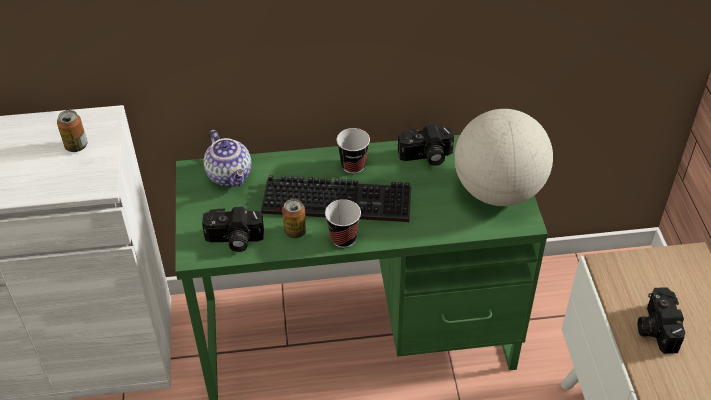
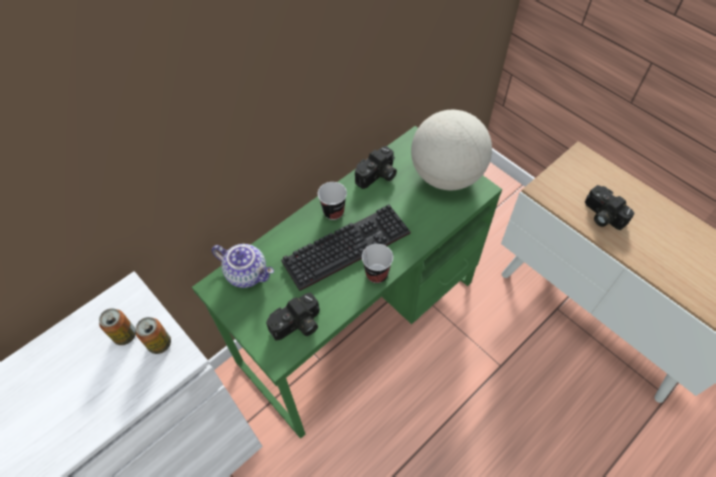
camera: 35 degrees left, 10 degrees up
can [282,199,306,238] -> can moved to [136,317,171,354]

